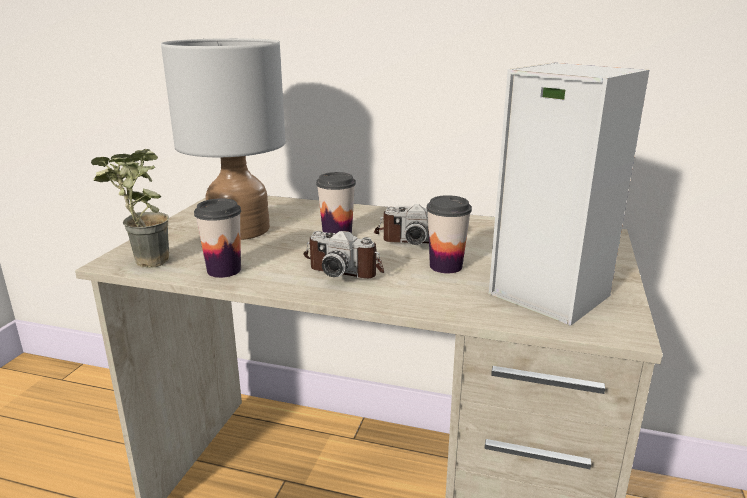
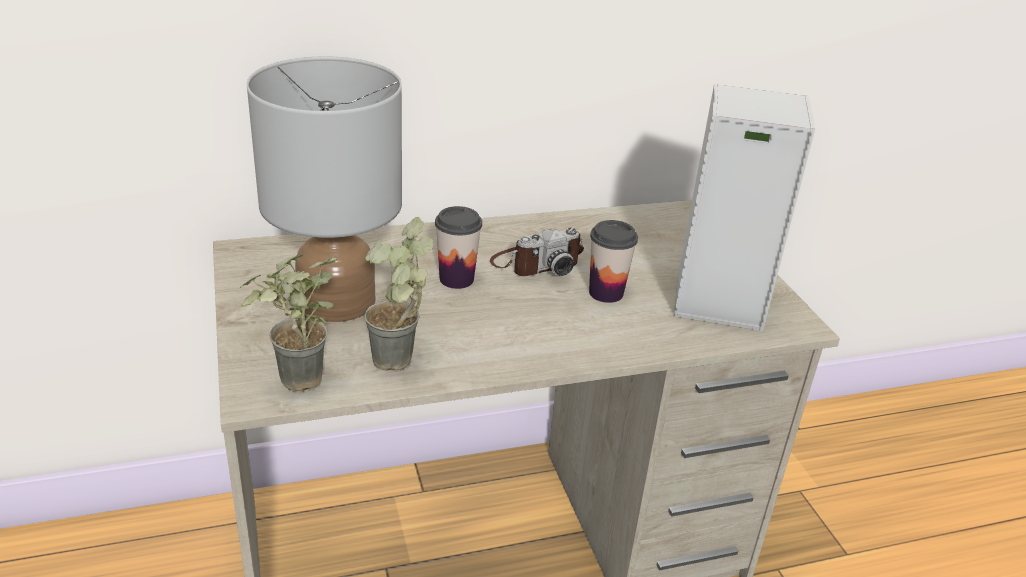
camera: 35 degrees left, 10 degrees up
cup [194,198,241,278] -> potted plant [364,217,434,371]
camera [303,231,384,279] -> none

